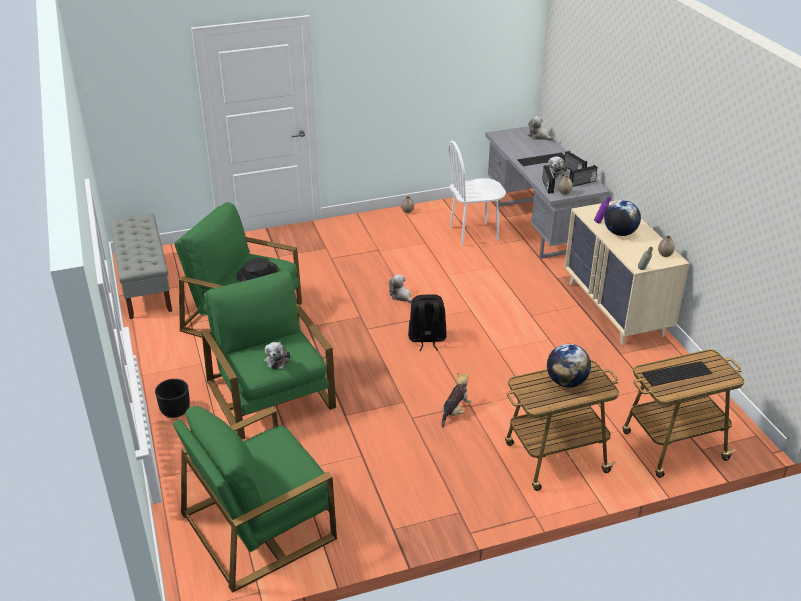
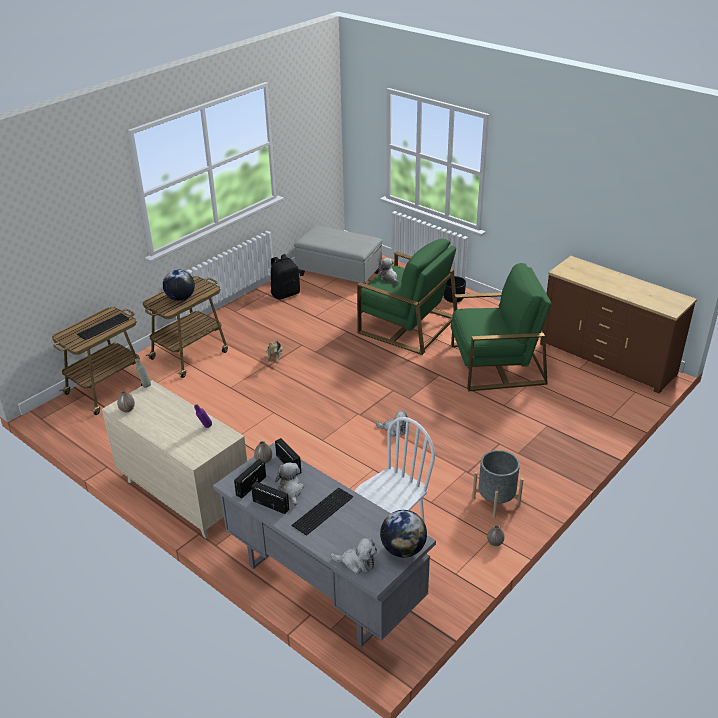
camera: 150 degrees right, 0 degrees up
grey bench [110,214,172,319] -> brown dresser [540,256,697,393]
green armchair [173,406,337,593] -> grey ottoman [294,226,382,288]
black hat [236,258,279,282] -> none
black backpack [408,294,446,351] -> black backpack moved to [271,254,300,300]
globe [604,200,641,236] -> globe moved to [380,510,427,558]
none -> grey planter [472,450,524,518]

